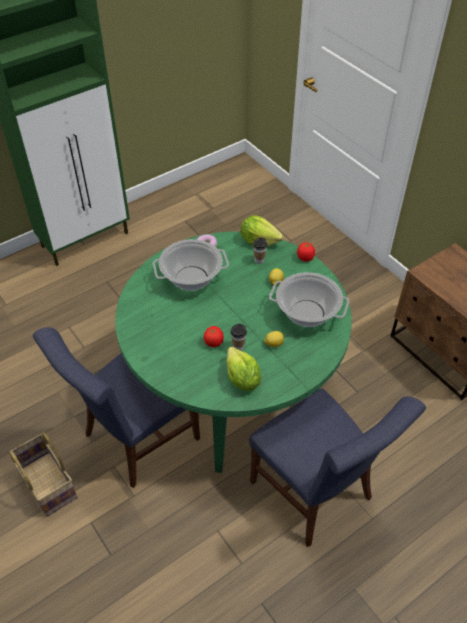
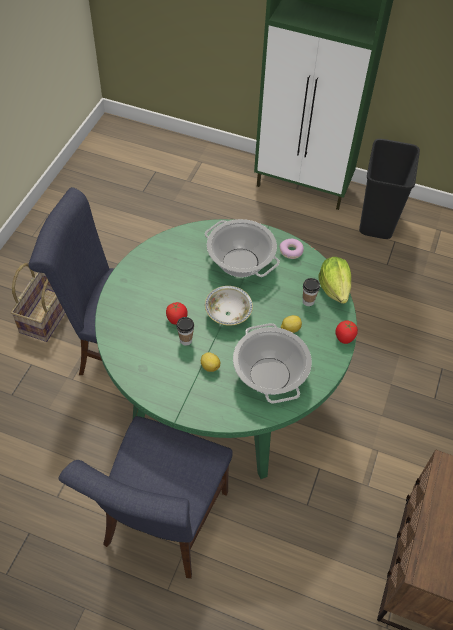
camera: 55 degrees right, 5 degrees up
lettuce [227,347,261,391] -> none
none -> bowl [205,286,253,326]
none -> black trash can [359,139,420,239]

